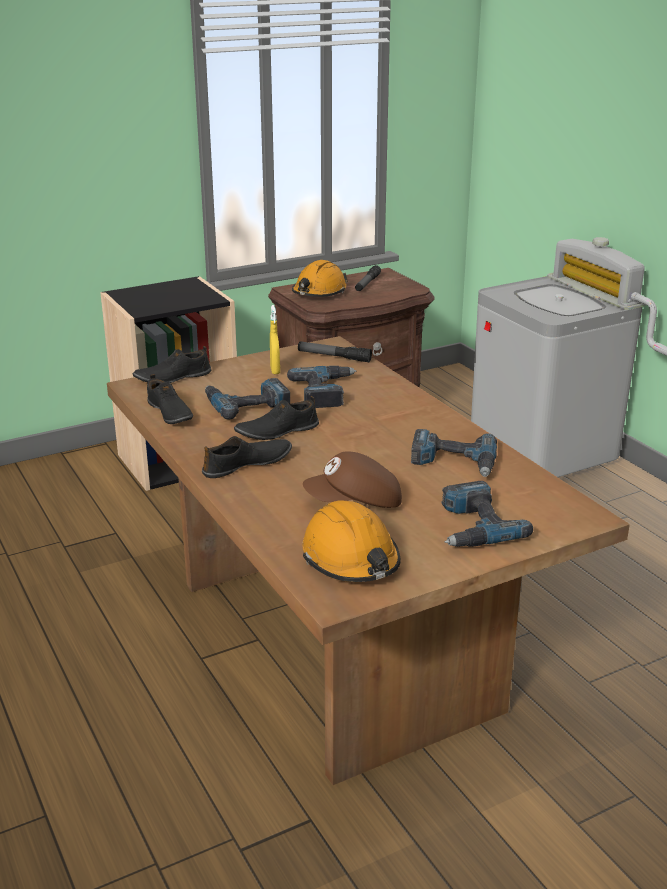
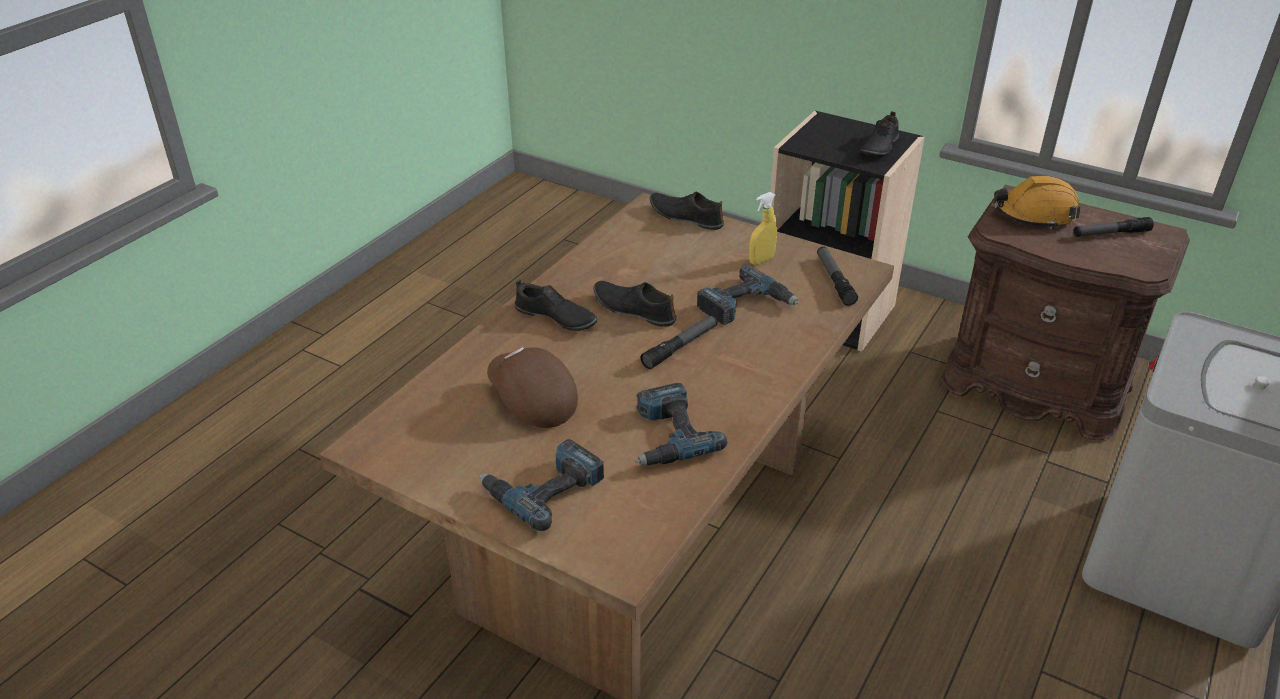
camera: 60 degrees right, 10 degrees up
black shoe [147,374,193,424] -> black shoe moved to [860,111,899,156]
power drill [205,378,290,419] -> none
orange hard hat [303,500,401,582] -> none
none -> flashlight [640,315,718,369]

